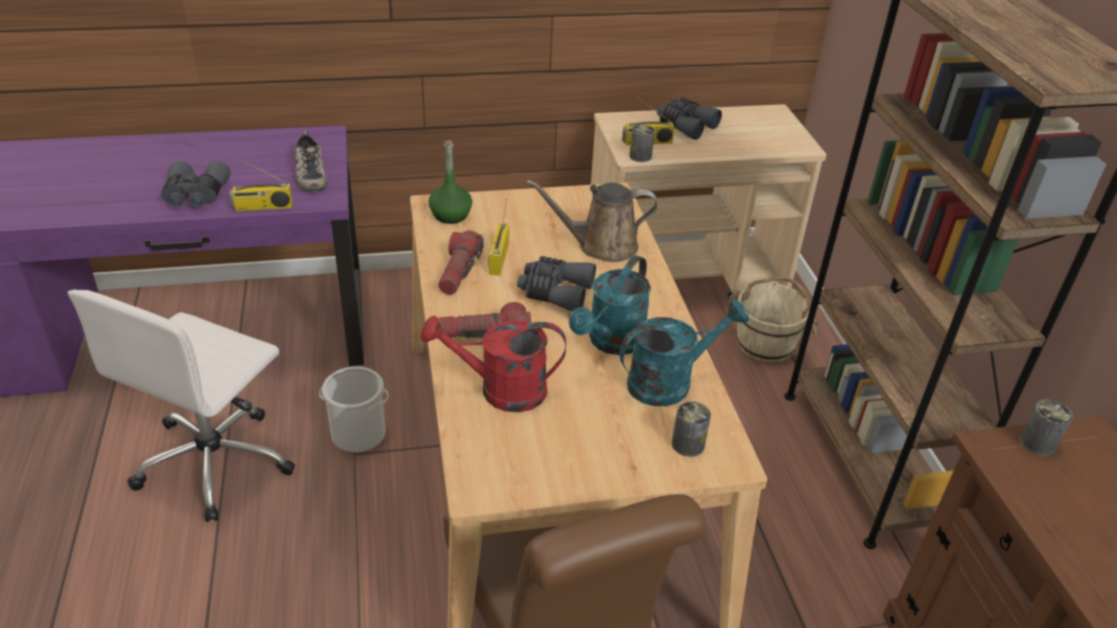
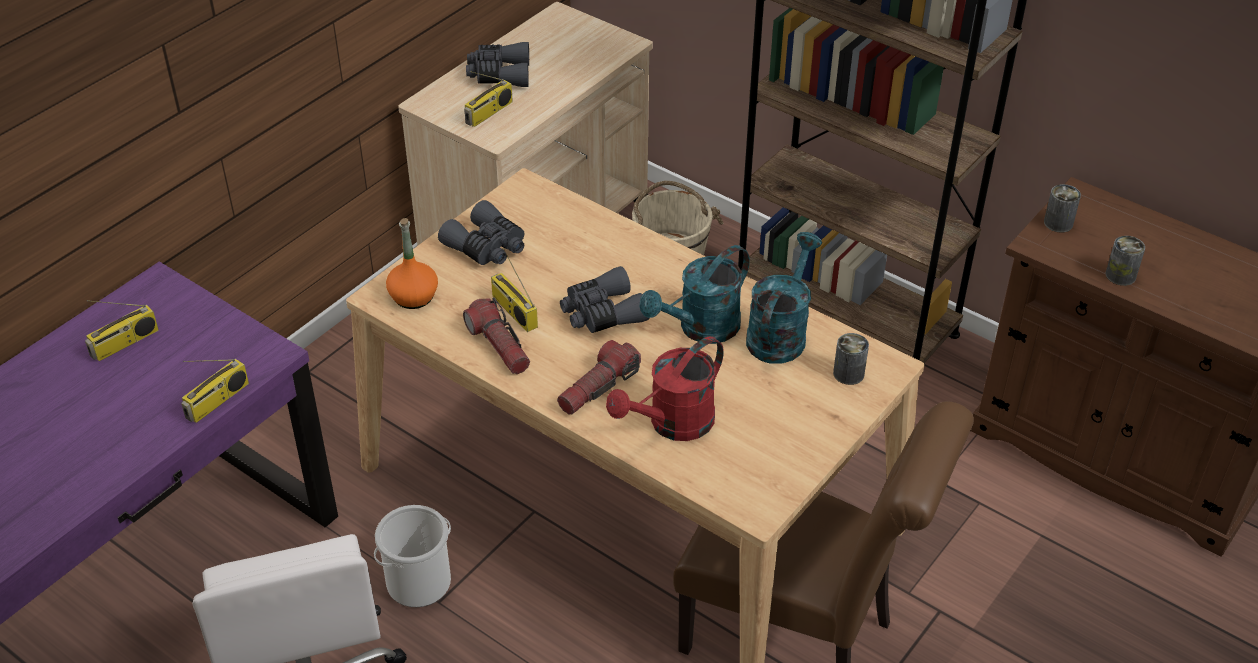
camera: 40 degrees left, 5 degrees up
grey binoculars [161,161,231,207] -> grey binoculars moved to [438,200,525,265]
shoe [295,130,327,192] -> none
green bottle [428,140,472,224] -> orange bottle [386,218,438,309]
brown watering can [526,180,658,262] -> none
turquoise watering can [569,255,651,355] -> turquoise watering can turned 60 degrees clockwise [640,245,750,344]
can [629,124,655,162] -> can moved to [1106,236,1145,286]
none -> radio [85,300,159,361]

